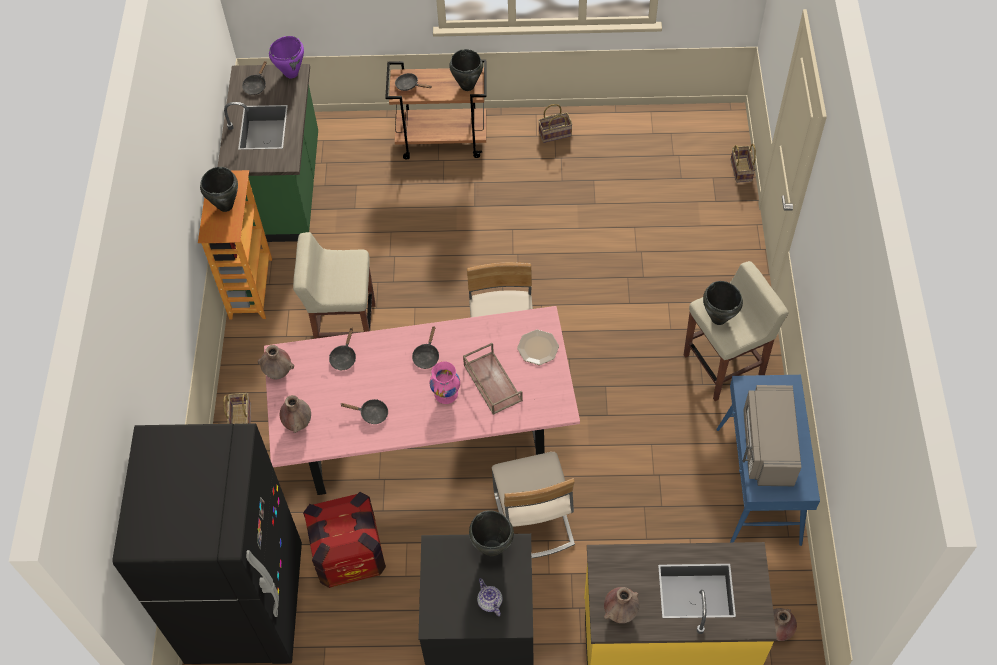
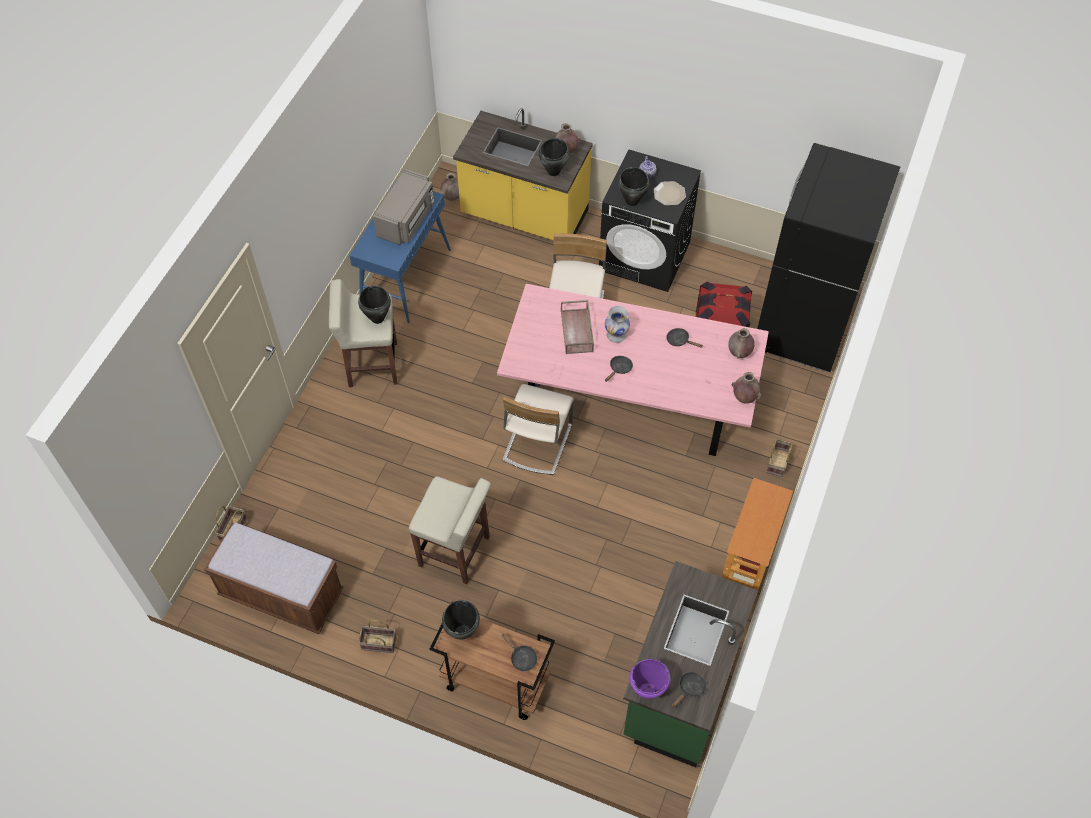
camera: 160 degrees left, 0 degrees up
black cooking pot [200,167,238,212] -> black cooking pot moved to [539,138,569,176]
beige stool [293,232,376,339] -> beige stool moved to [409,476,491,584]
black frying pan [329,328,356,370] -> none
pink vase [430,361,460,404] -> white vase [605,306,630,343]
plate [517,330,559,365] -> plate moved to [653,181,686,205]
none -> brown bench [204,523,344,634]

